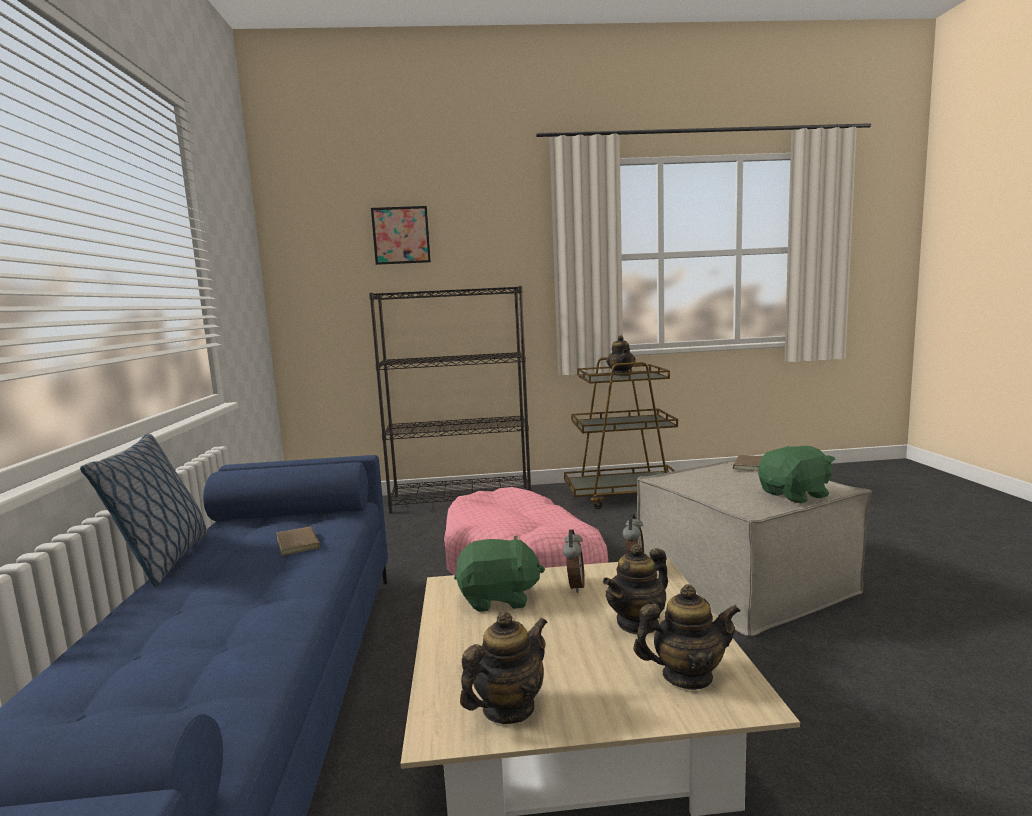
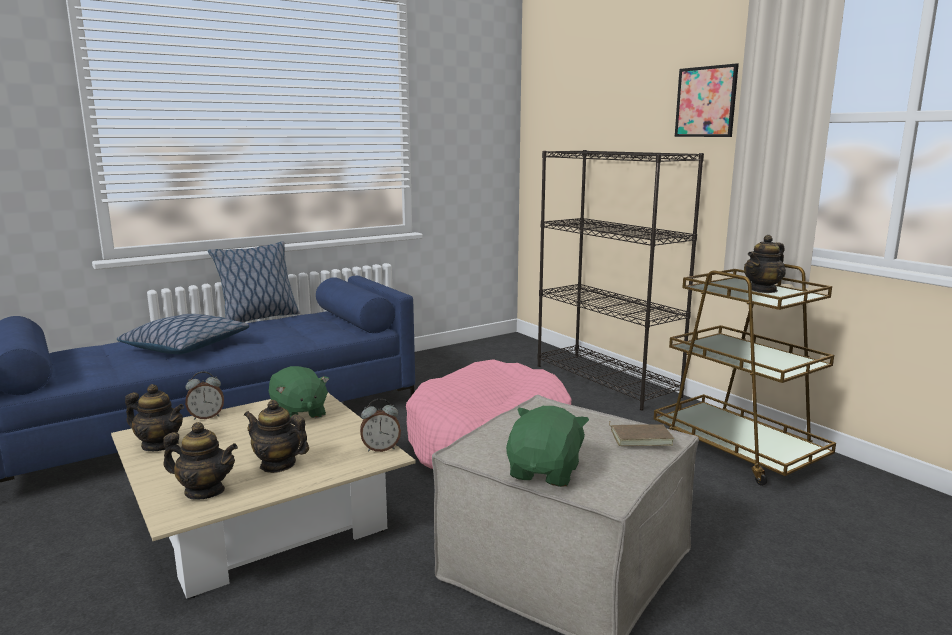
camera: 60 degrees right, 5 degrees up
brown book [276,524,320,556] -> none
picture [371,206,431,265] -> picture moved to [675,63,739,137]
alarm clock [562,530,585,593] -> alarm clock moved to [185,371,224,420]
teapot [633,584,741,690] -> teapot turned 45 degrees counterclockwise [163,422,238,500]
green plush toy [758,446,836,503] -> green plush toy turned 105 degrees counterclockwise [506,406,589,487]
none -> pillow [117,314,249,354]

